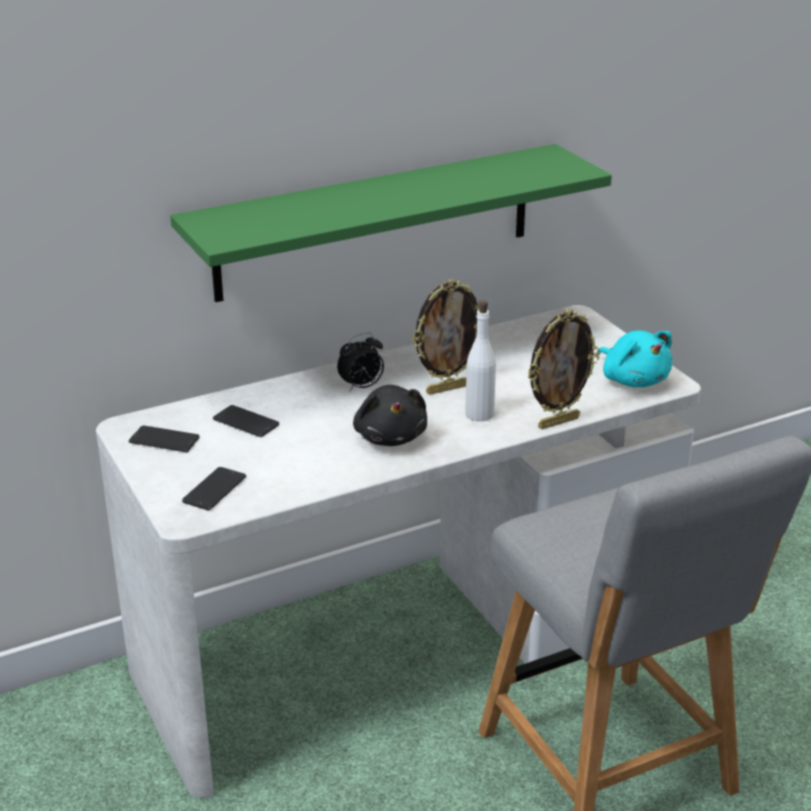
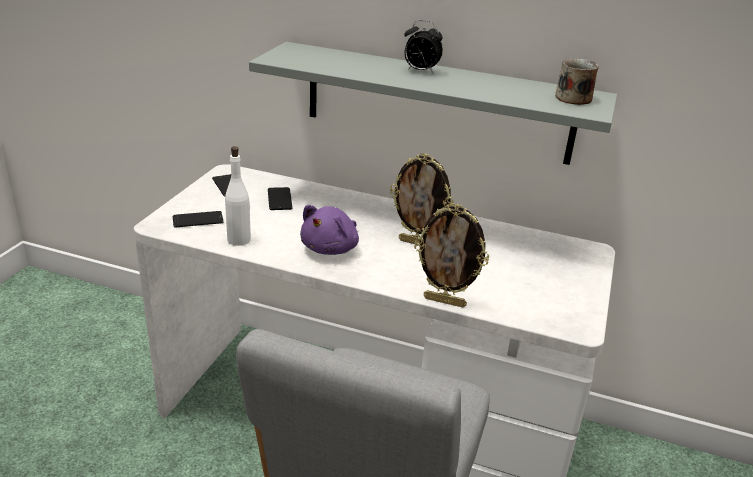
camera: 45 degrees right, 0 degrees up
green shelf [170,144,612,302] -> grey shelf [249,42,617,165]
alarm clock [337,332,384,392] -> alarm clock moved to [404,20,443,73]
black plush toy [353,385,427,446] -> purple plush toy [300,205,359,255]
white bottle [465,300,496,421] -> white bottle moved to [225,146,251,246]
turquoise plush toy [599,330,672,387] -> none
none -> mug [555,59,599,105]

